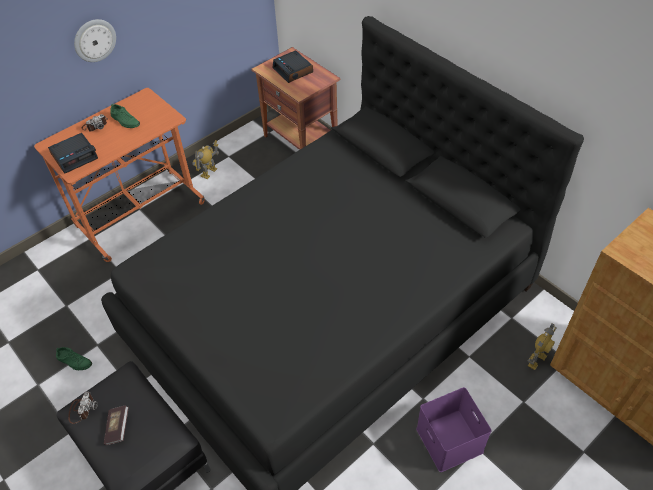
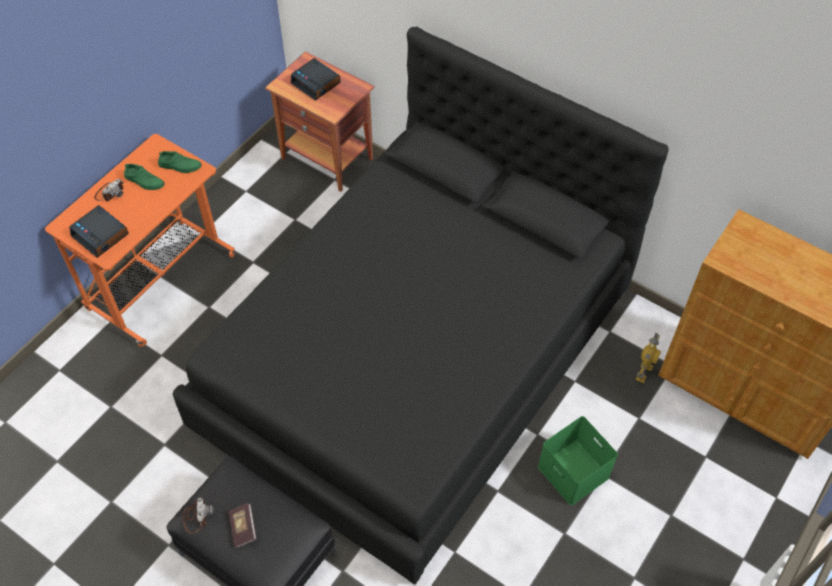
camera: 15 degrees left, 5 degrees up
alarm clock [48,133,98,173] -> alarm clock turned 90 degrees clockwise [69,205,129,258]
green shoe [56,347,92,370] -> green shoe moved to [158,151,202,173]
wall clock [74,19,116,62] -> none
toy robot [192,140,219,179] -> none
purple storage box [416,387,492,472] -> green storage box [538,416,618,506]

